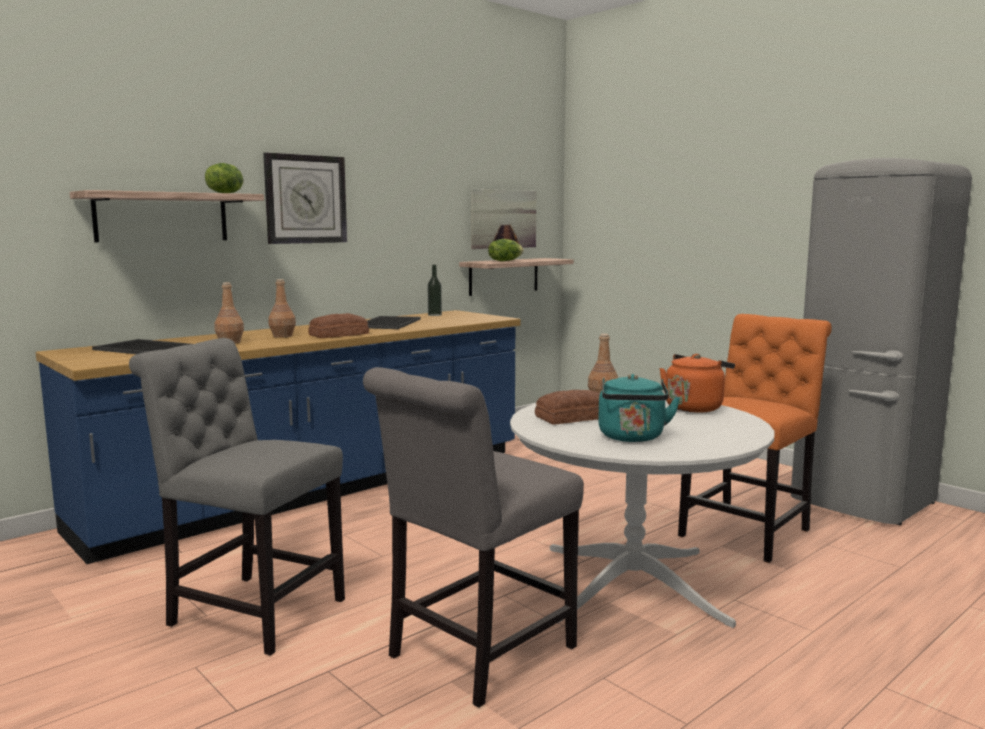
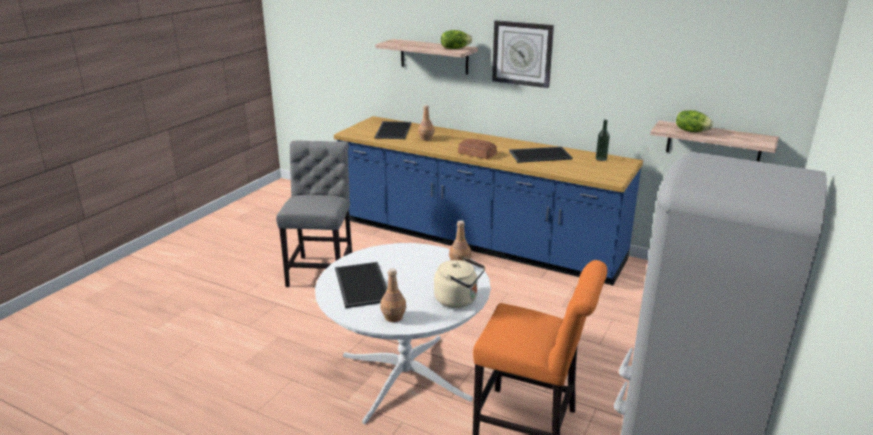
camera: 70 degrees right, 15 degrees up
brown bottle [269,279,296,338] -> brown bottle moved to [381,268,406,322]
grey chair [363,367,584,708] -> none
picture [471,189,537,249] -> none
bread [535,390,600,425] -> none
turquoise kettle [598,374,680,442] -> tray [335,262,388,308]
orange kettle [659,354,735,413] -> beige kettle [434,257,485,308]

